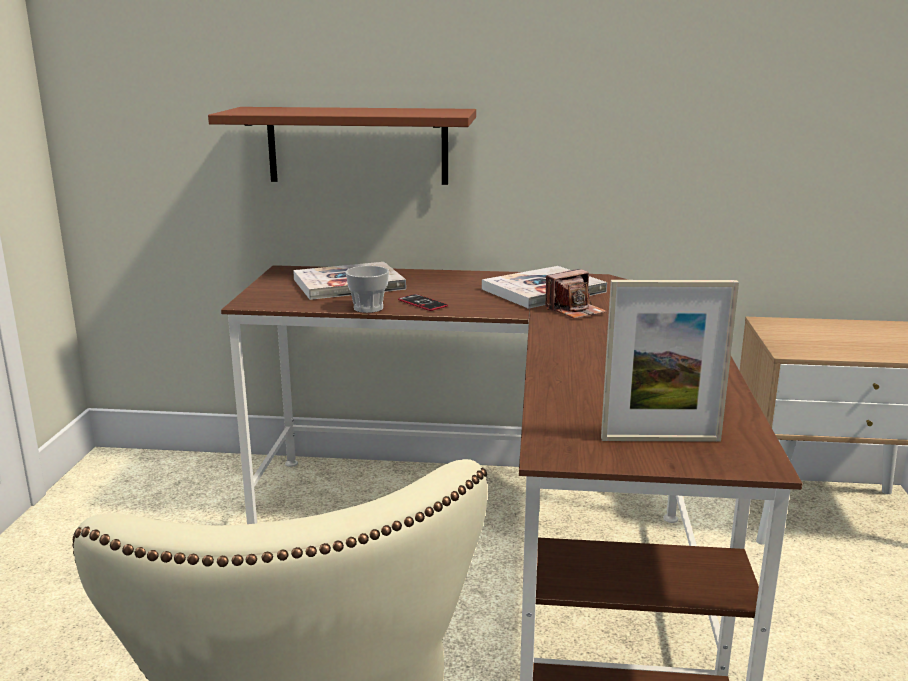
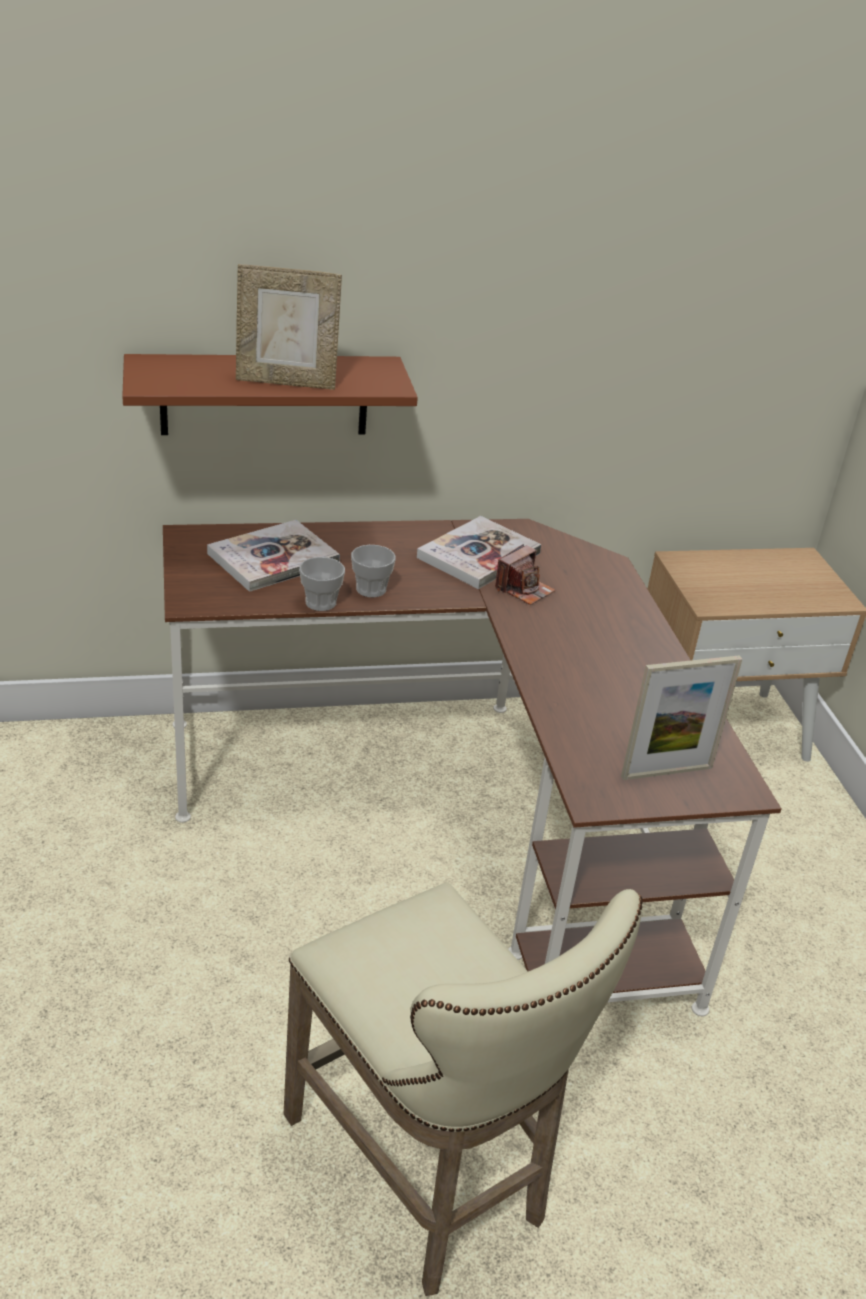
camera: 20 degrees left, 15 degrees up
phone [398,294,448,311] -> cup [351,545,396,597]
none -> picture frame [236,264,342,390]

